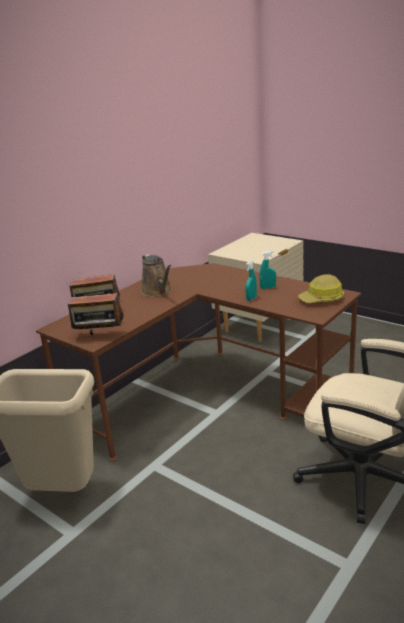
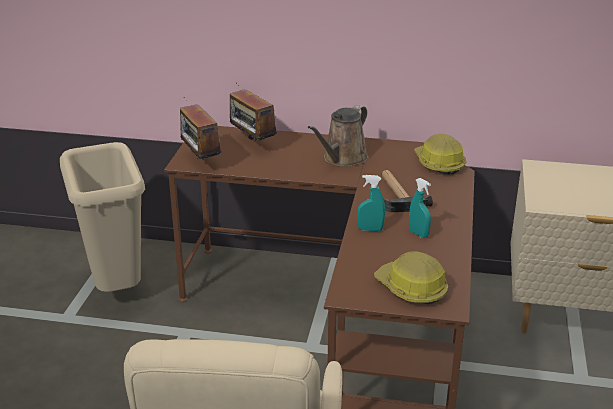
camera: 60 degrees right, 5 degrees up
none -> hammer [382,170,433,212]
none -> hard hat [414,134,466,175]

